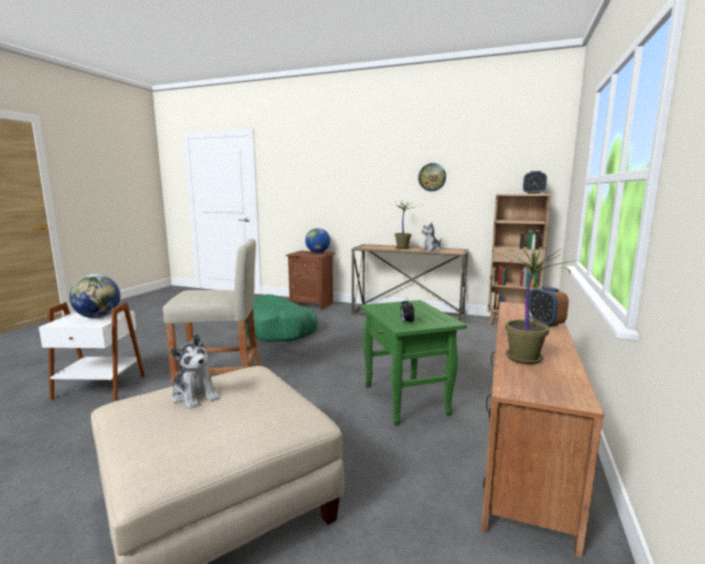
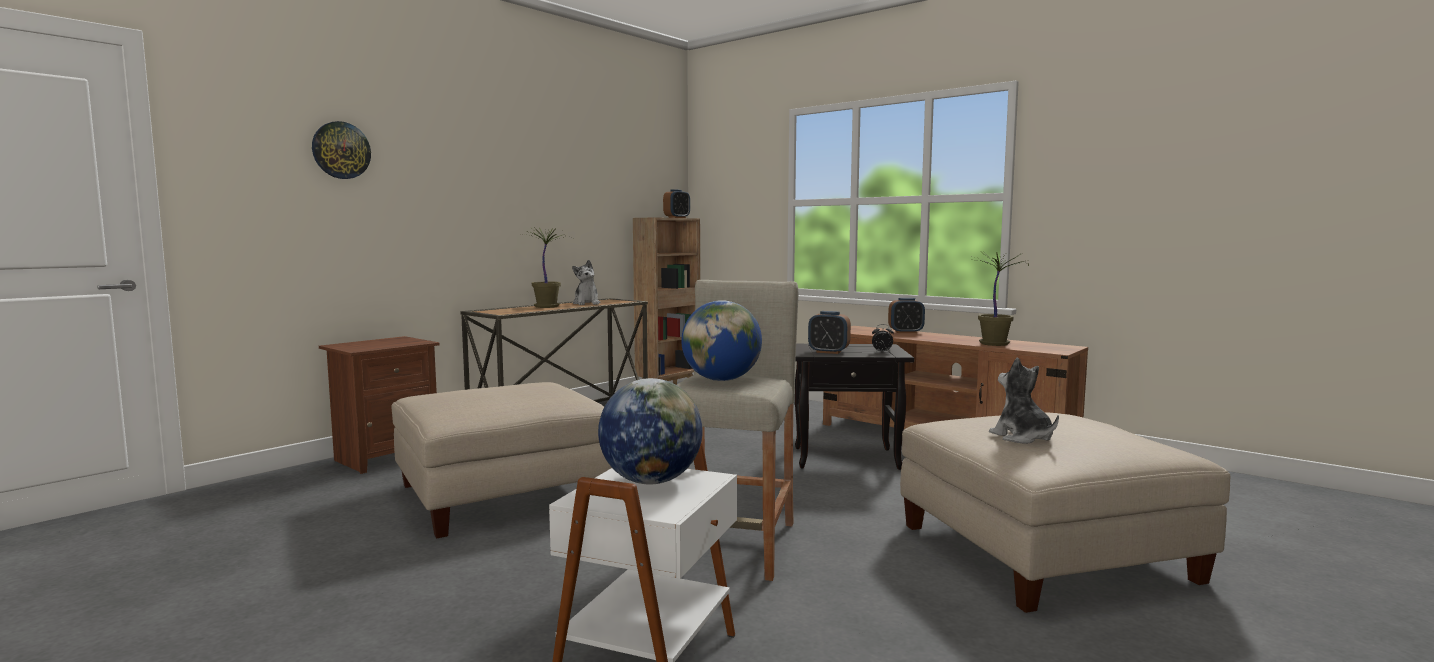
camera: 70 degrees left, 5 degrees down
plush toy [170,334,219,409] -> plush toy turned 90 degrees counterclockwise [989,358,1059,444]
green dog bed [245,294,318,342] -> beige ottoman [391,382,612,539]
globe [305,228,330,253] -> globe moved to [681,300,762,381]
green side table [361,300,467,425] -> black side table [795,344,914,470]
wall clock [418,163,446,191] -> wall clock moved to [312,121,371,179]
none -> alarm clock [808,311,851,354]

